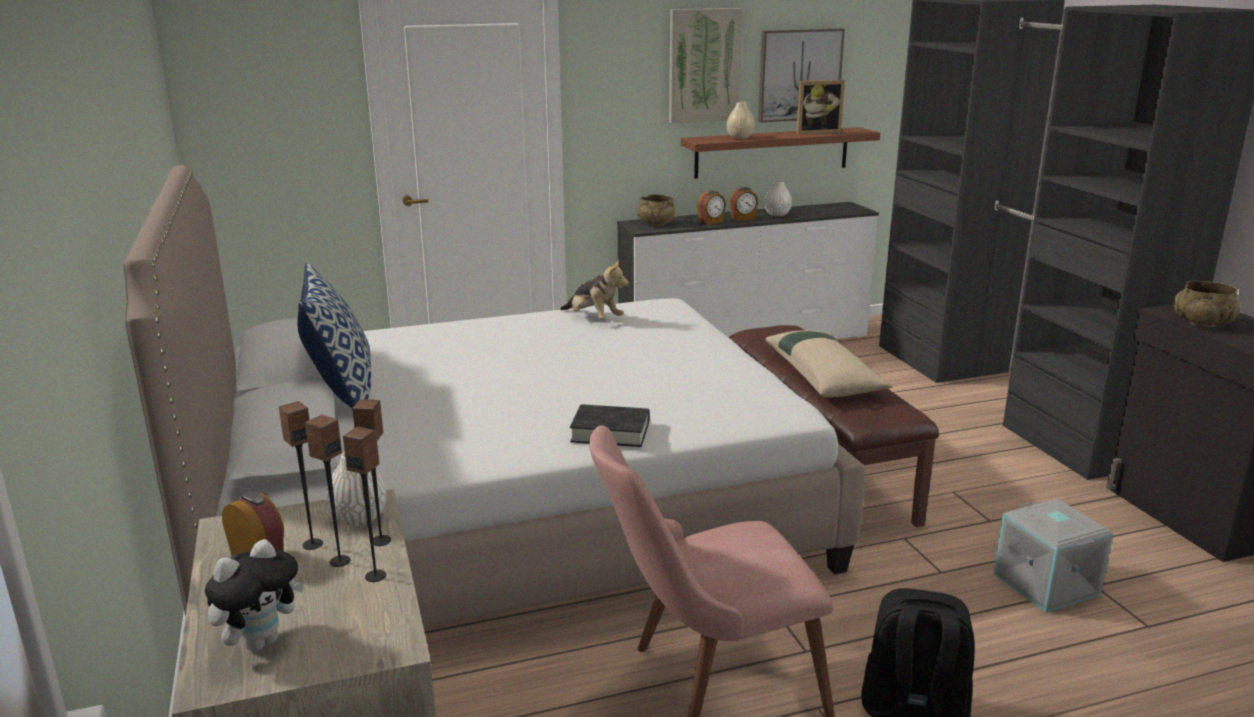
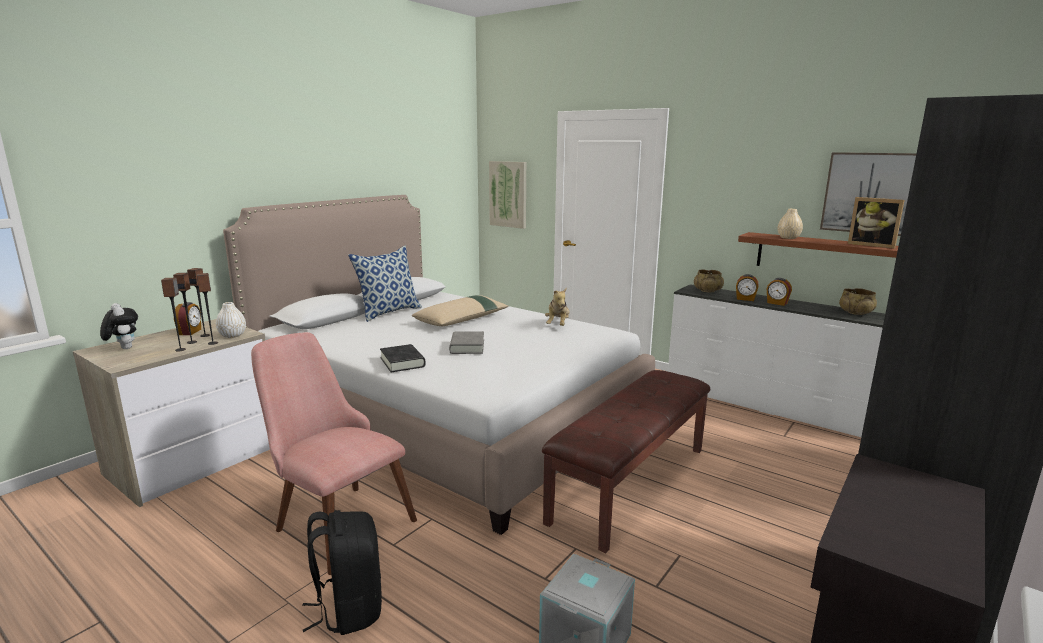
camera: 55 degrees right, 5 degrees down
plush toy [205,539,304,651] -> plush toy turned 135 degrees counterclockwise [100,303,138,349]
picture [669,8,743,123] -> picture moved to [489,161,526,229]
white vase [764,180,792,216] -> none
beige pillow [765,330,893,398] -> beige pillow moved to [412,295,509,326]
beige bowl [1174,281,1240,327] -> beige bowl moved to [839,288,877,315]
none -> grey book [449,331,484,354]

